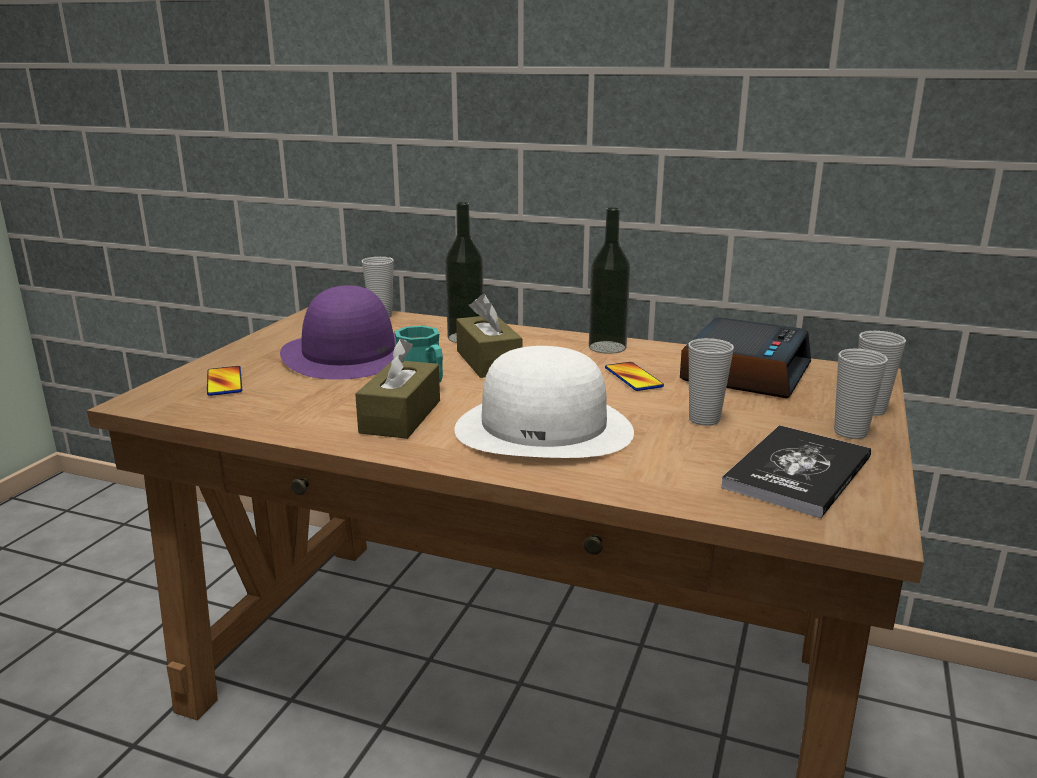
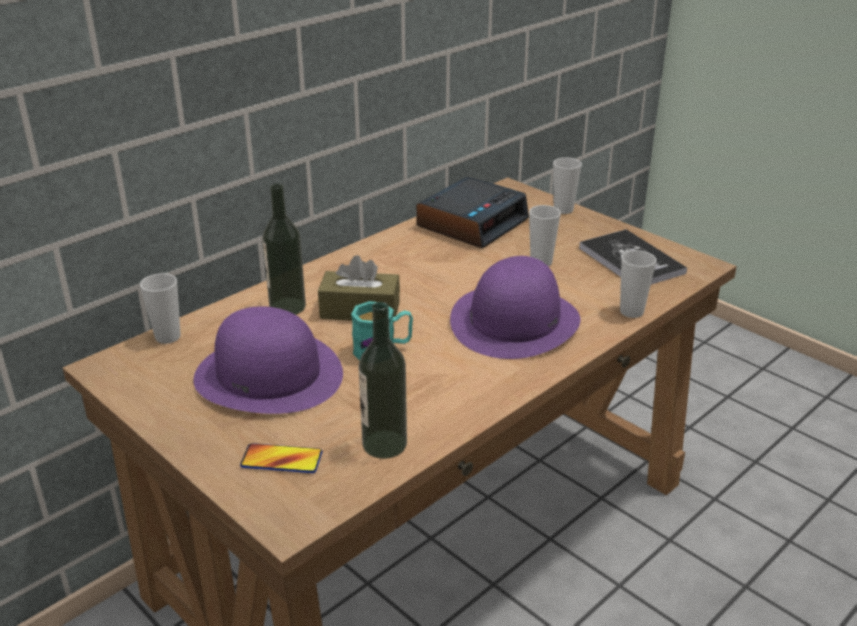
camera: 65 degrees left, 10 degrees up
brown tissue box [355,339,440,439] -> none
white hat [454,346,634,458] -> purple hat [450,256,580,359]
bottle [589,208,630,354] -> bottle moved to [358,302,407,459]
phone [605,362,664,391] -> none
alarm clock [680,317,811,398] -> alarm clock turned 75 degrees clockwise [416,176,529,249]
cup [834,348,888,439] -> cup moved to [620,250,656,318]

